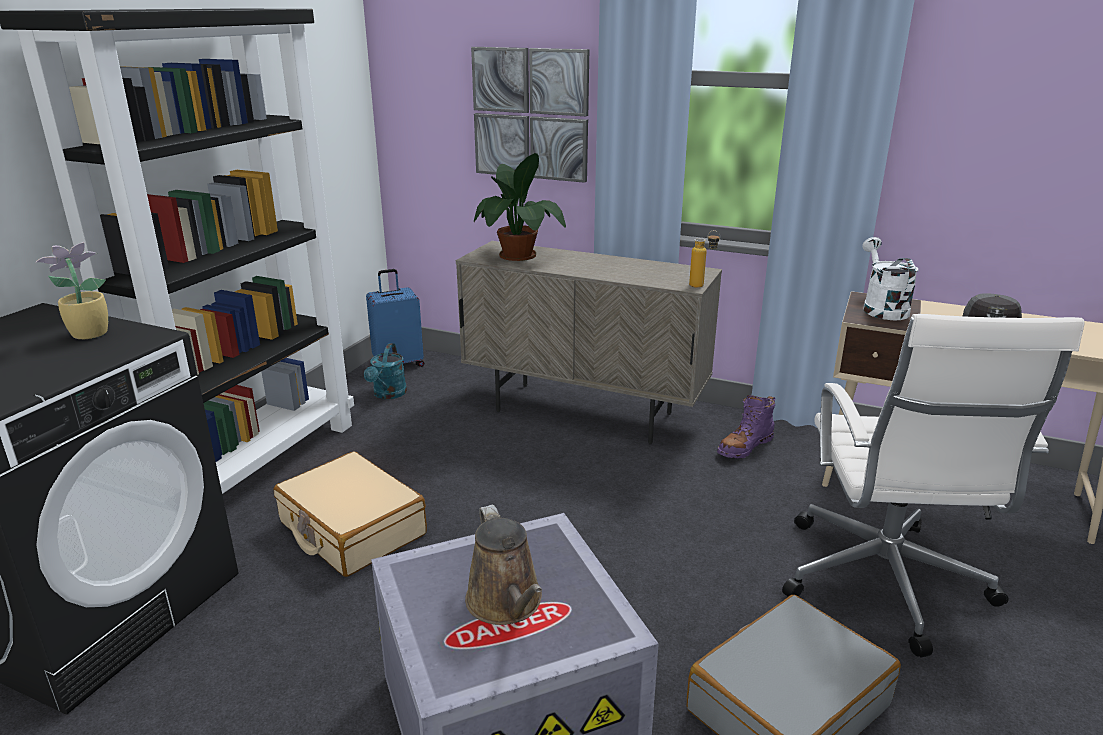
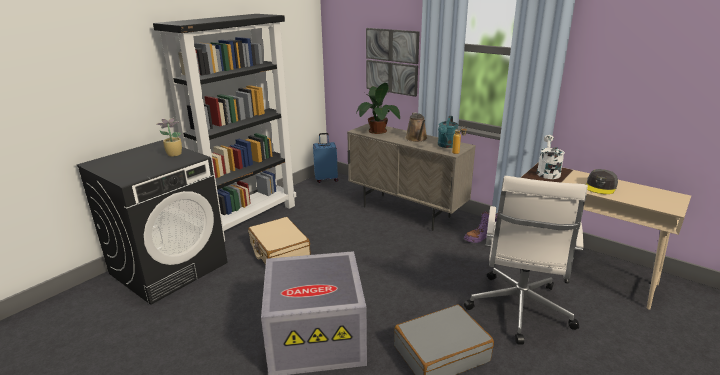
camera: 15 degrees right, 0 degrees up
turquoise watering can [364,343,407,399] -> turquoise watering can moved to [438,116,458,148]
brown watering can [465,505,542,625] -> brown watering can moved to [406,113,427,142]

